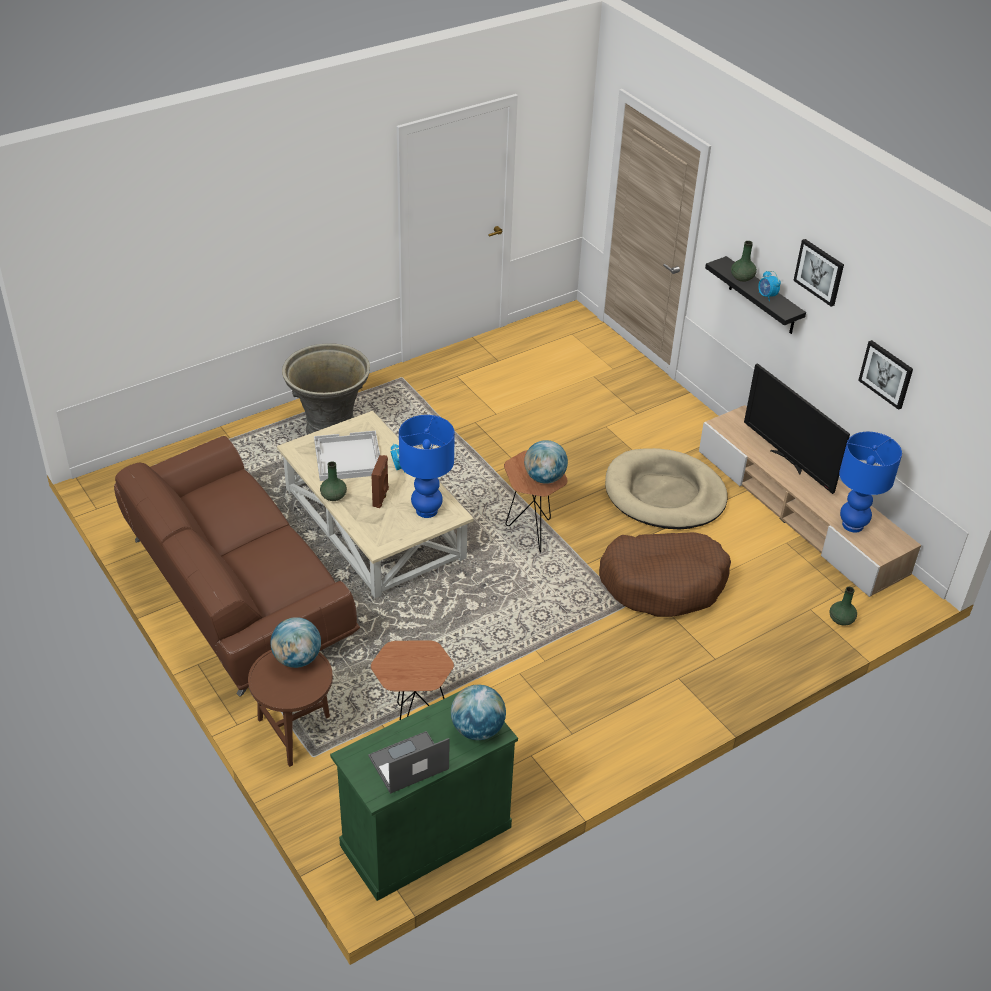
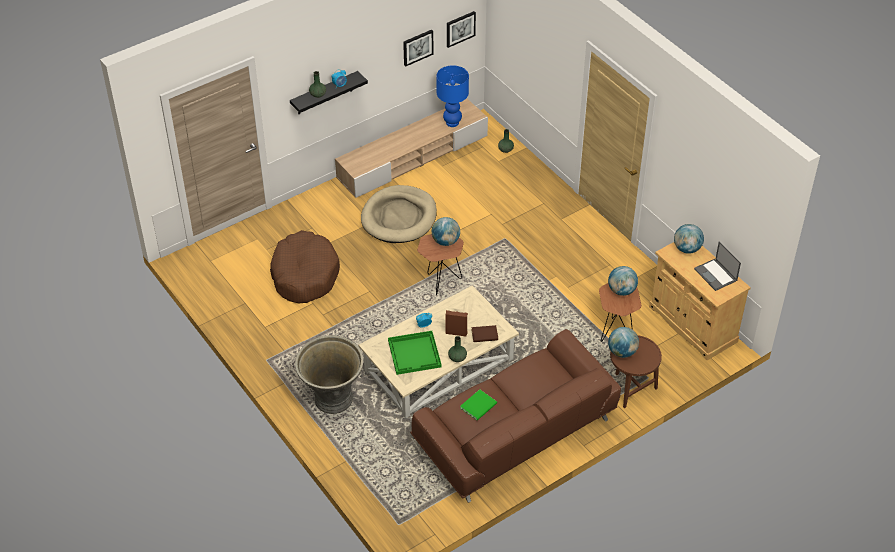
camera: 90 degrees left, 5 degrees up
white tray [314,431,380,481] -> green tray [388,331,442,375]
green cabinet [330,691,518,901] -> beige cabinet [649,242,751,360]
blue table lamp [399,415,455,518] -> none
brown dog bed [599,532,731,617] -> brown dog bed moved to [270,230,340,303]
television [744,363,850,494] -> none
picture [793,239,844,307] -> picture moved to [447,11,476,48]
none -> green book [460,389,497,420]
none -> brown book [471,325,498,342]
none -> globe [608,266,638,296]

